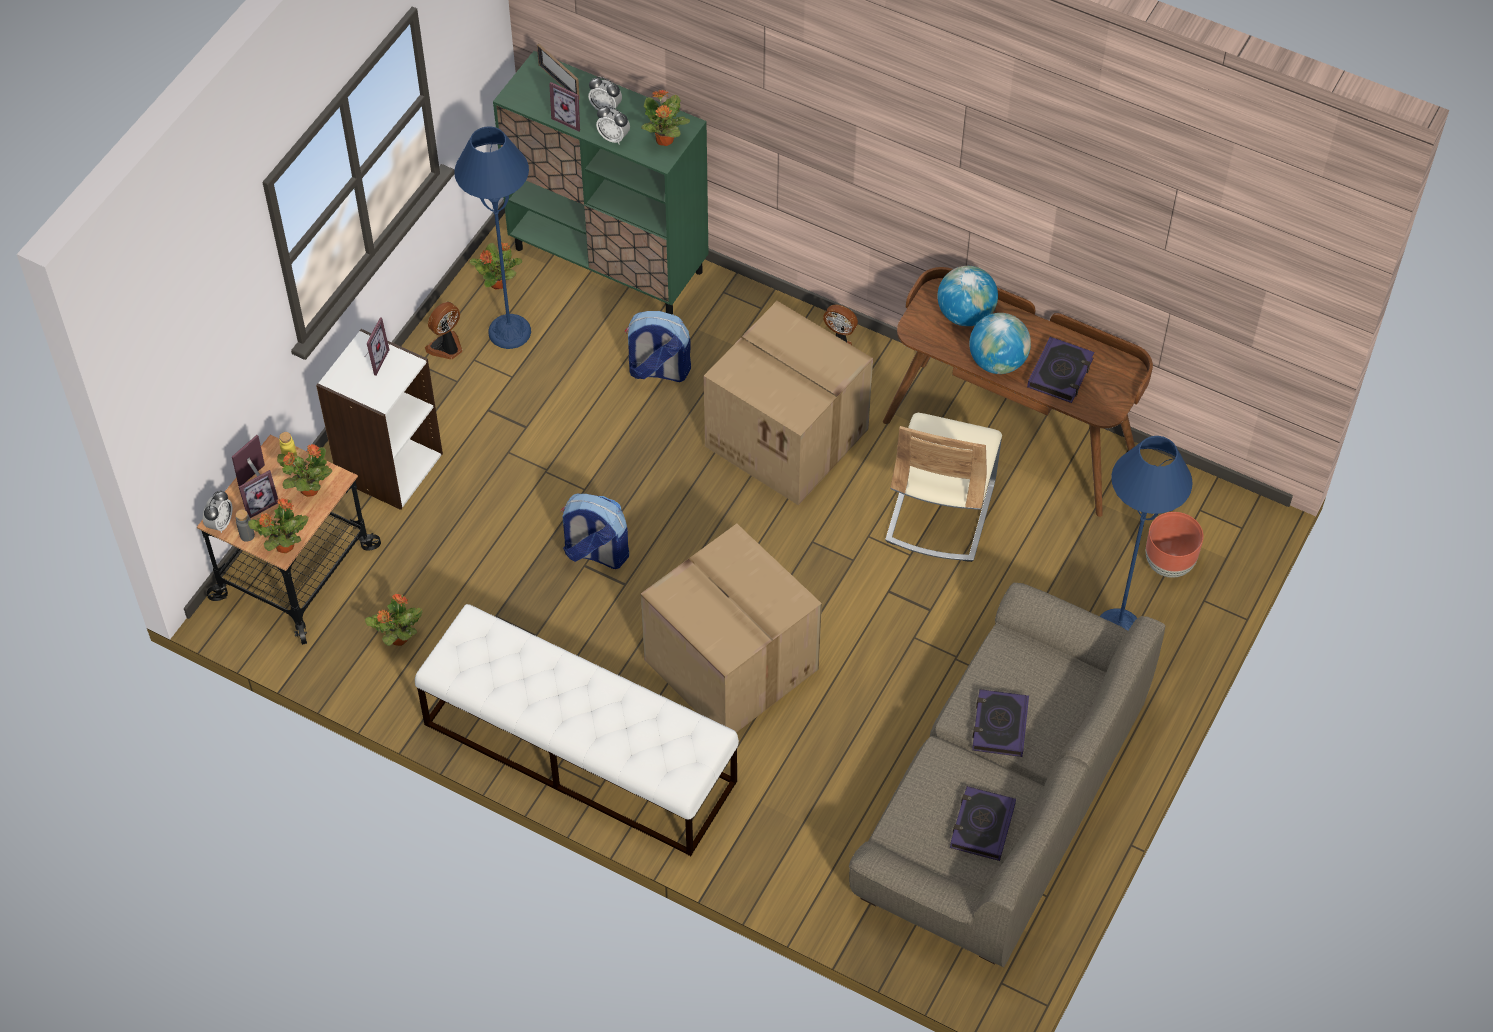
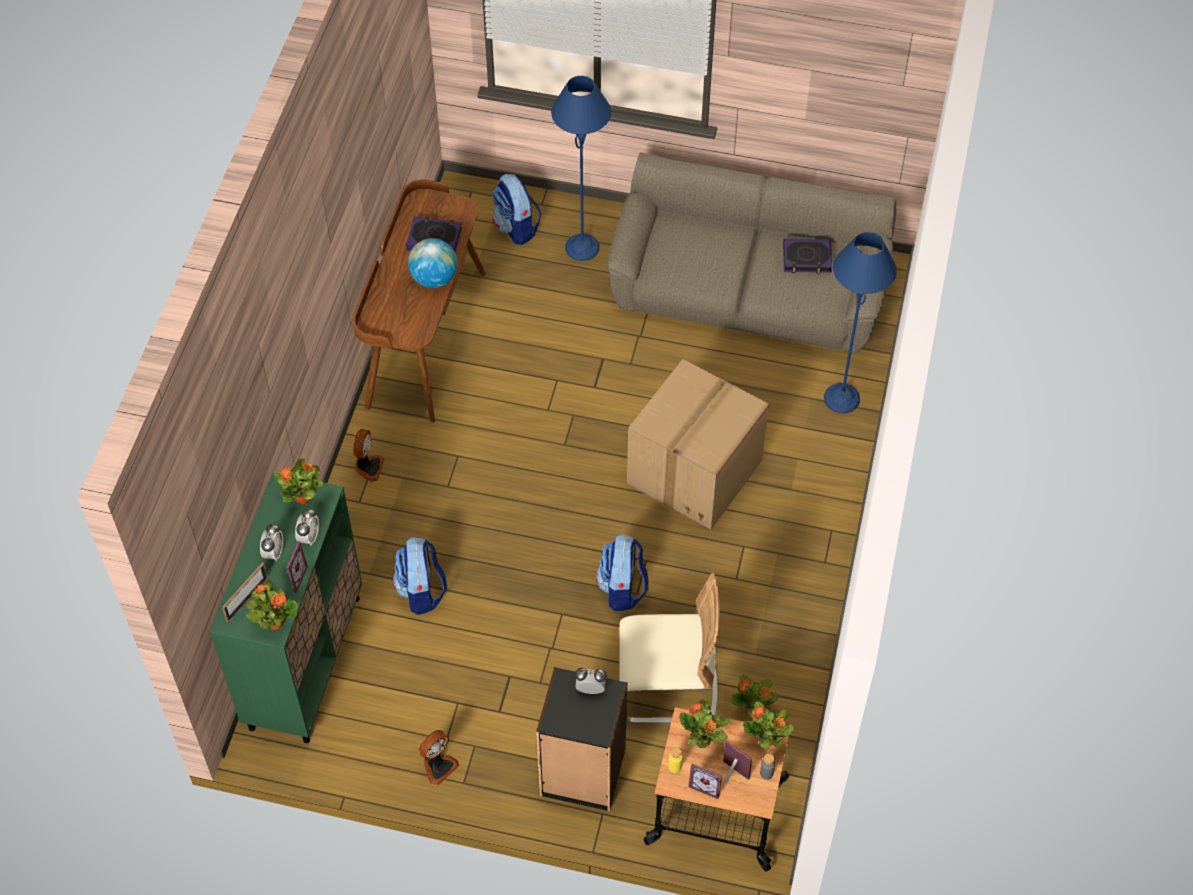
camera: 105 degrees left, 0 degrees up
alarm clock [203,490,232,533] -> alarm clock moved to [575,668,607,694]
white bookcase [316,329,443,510] -> black bookcase [536,667,627,811]
picture frame [365,317,389,376] -> none
white bench [415,604,739,856] -> none
fan [425,302,463,360] -> fan turned 75 degrees counterclockwise [419,730,459,786]
blue floor lamp [454,126,531,349] -> blue floor lamp moved to [824,232,897,413]
potted plant [470,242,522,289] -> potted plant moved to [246,579,298,630]
cardboard box [704,301,873,505] -> none
beige chair [885,413,1002,562] -> beige chair moved to [619,573,720,723]
globe [937,266,998,326] -> none
book [972,689,1029,757] -> none
brown planter [1146,512,1204,578] -> backpack [492,174,541,245]

